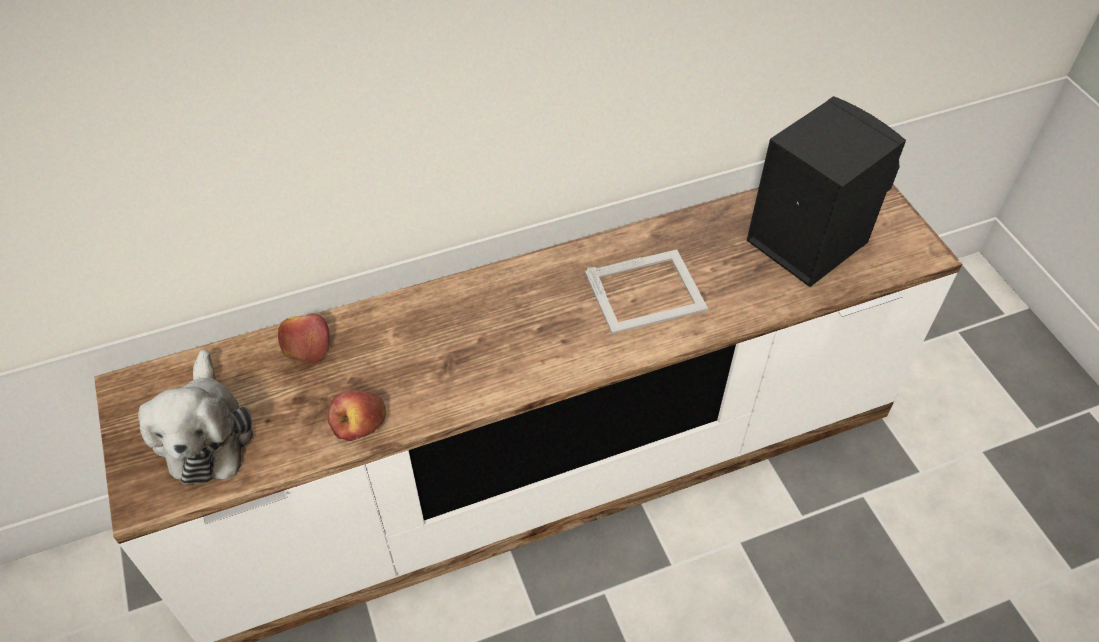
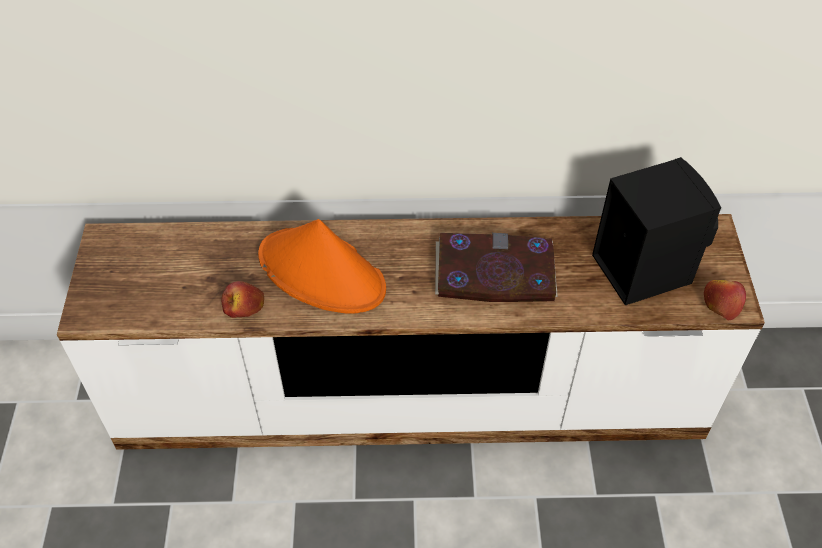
camera: 20 degrees right, 0 degrees up
plush toy [138,349,253,486] -> none
apple [278,313,330,364] -> apple moved to [704,280,746,321]
picture frame [585,250,708,334] -> book [435,233,558,302]
none -> orange hat [258,219,386,314]

